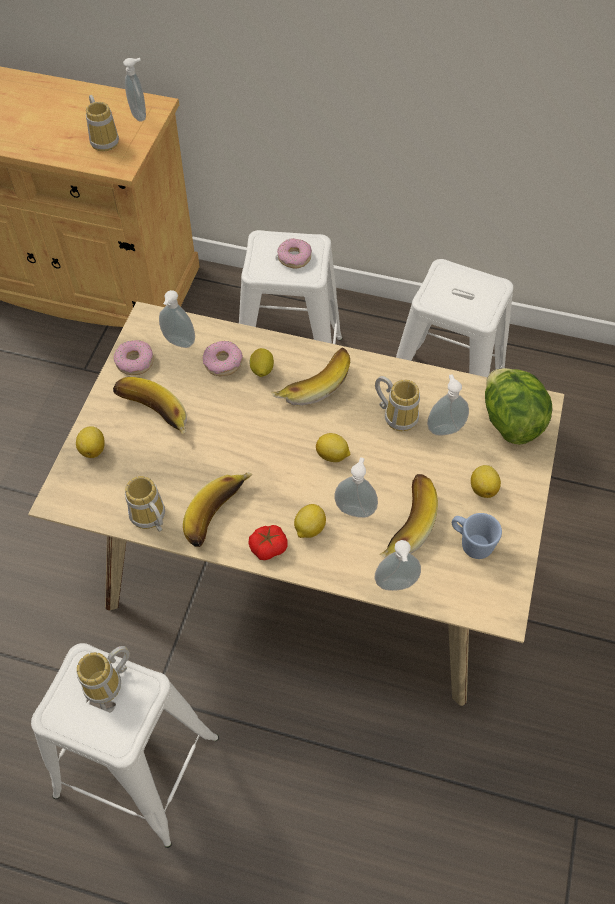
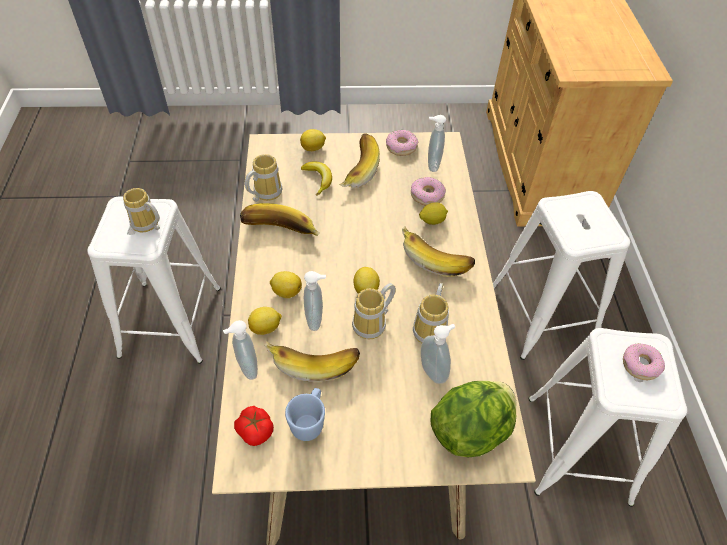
camera: 70 degrees right, 5 degrees down
mug [86,95,119,151] -> mug moved to [352,283,396,339]
soap dispenser [123,58,146,122] -> none
tomato [248,525,288,560] -> tomato moved to [234,406,274,446]
donut [277,238,312,268] -> donut moved to [623,343,665,380]
lemon [471,465,501,498] -> lemon moved to [248,307,282,335]
none -> banana [301,161,332,196]

